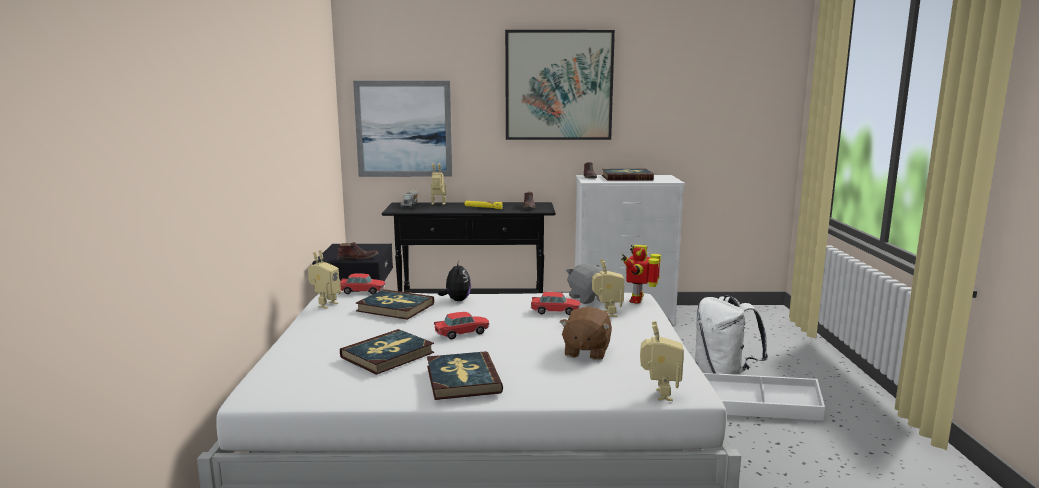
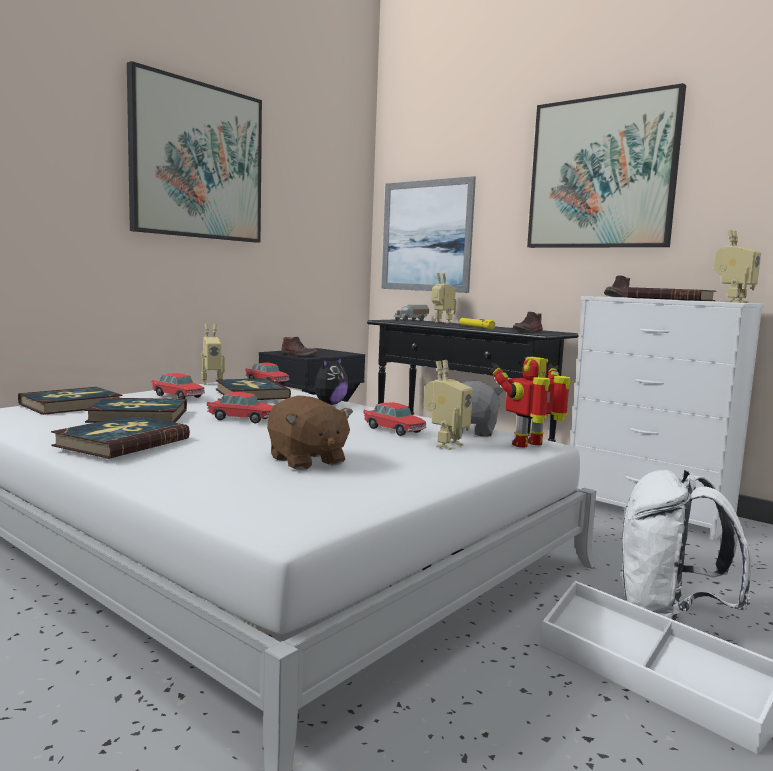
camera: 40 degrees right, 5 degrees down
brown plush toy [560,307,612,360] -> brown plush toy turned 90 degrees counterclockwise [267,396,353,470]
toy robot [640,321,684,401] -> toy robot moved to [714,230,761,303]
none -> book [18,387,123,415]
none -> picture [127,61,262,242]
none -> toy car [152,373,205,399]

